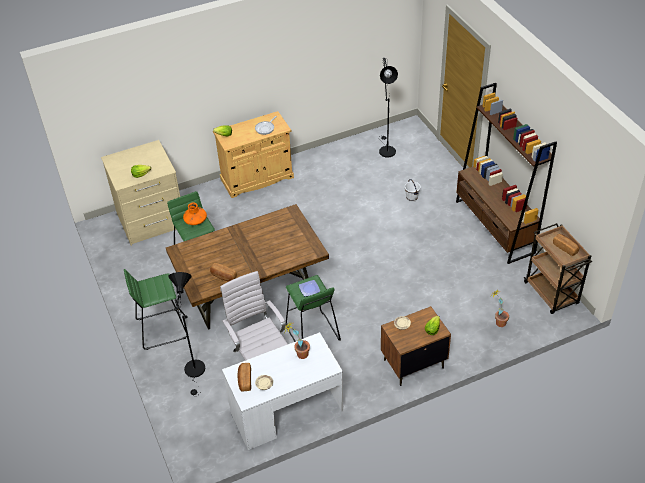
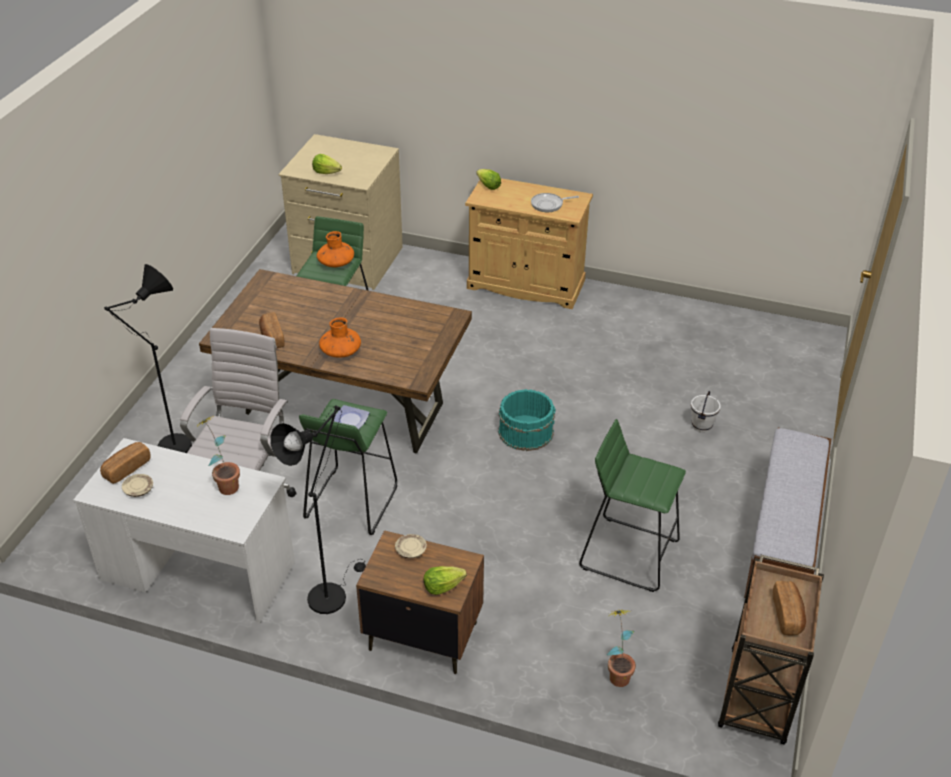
camera: 40 degrees right, 5 degrees down
green stool [124,269,187,350] -> green stool moved to [579,419,686,592]
black floor lamp [379,58,398,157] -> black floor lamp moved to [270,405,366,614]
brown bookcase [456,83,557,264] -> bench [744,428,831,598]
none -> orange vase [319,317,361,358]
none -> turquoise bucket [498,389,556,451]

